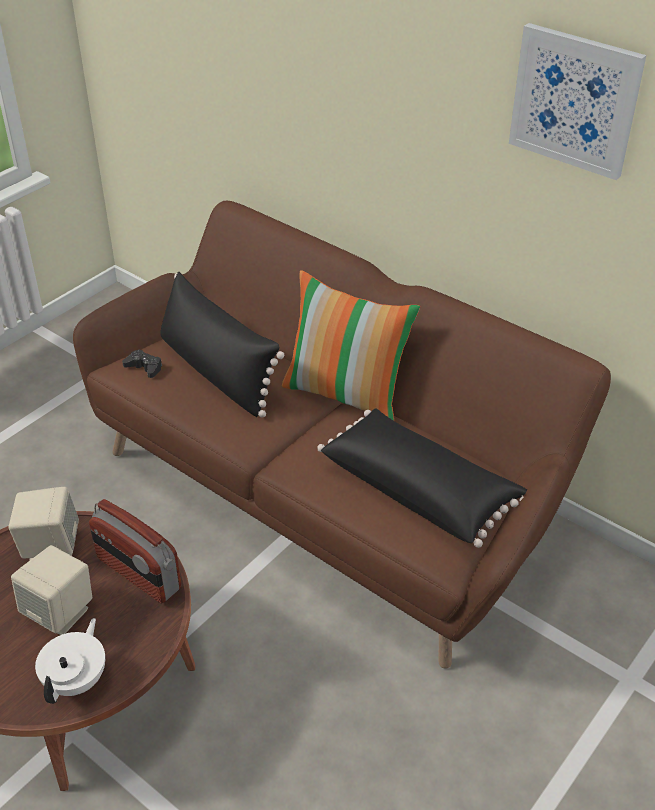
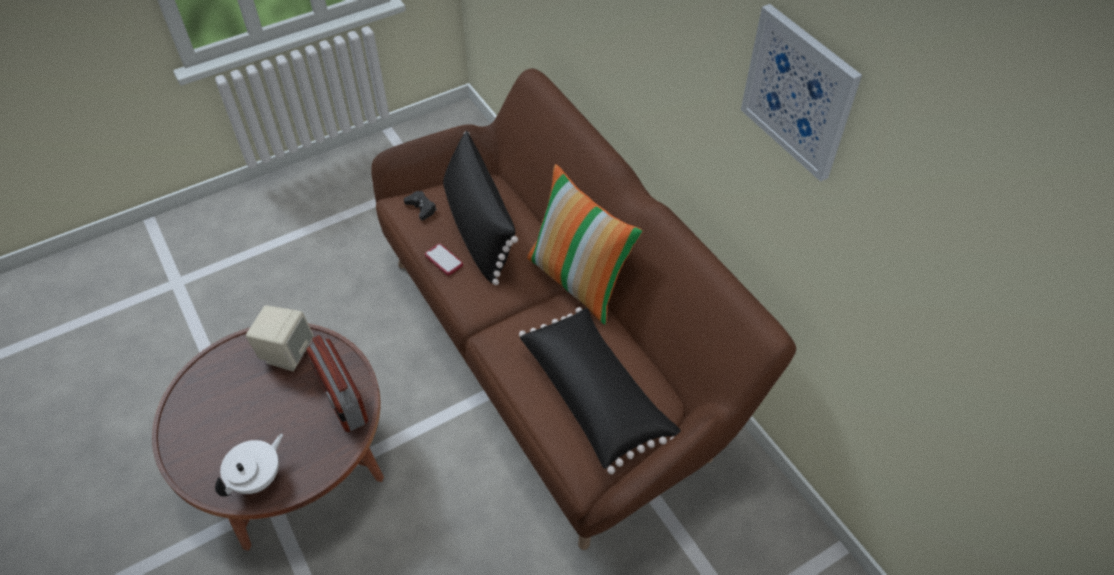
camera: 20 degrees right, 10 degrees up
beige speaker [11,545,92,635] -> none
none -> phone [425,244,463,276]

